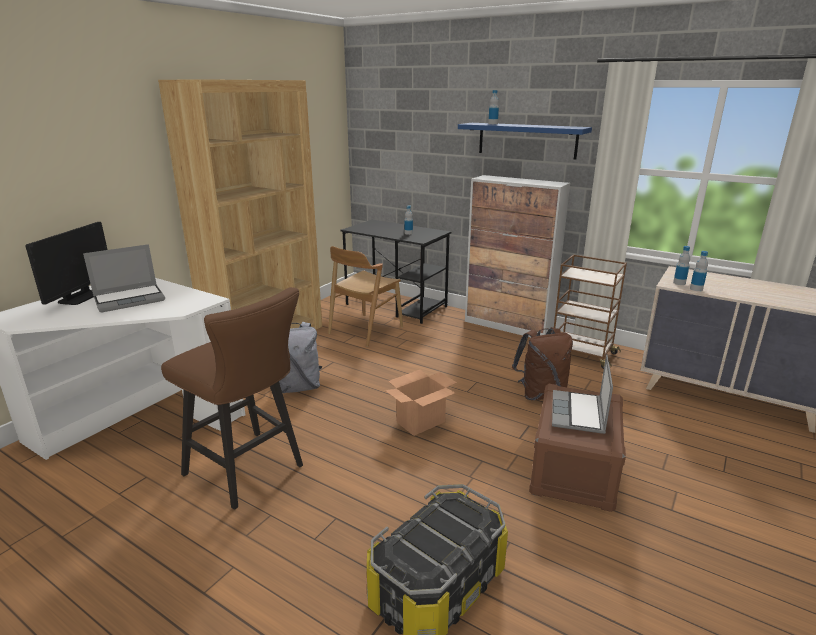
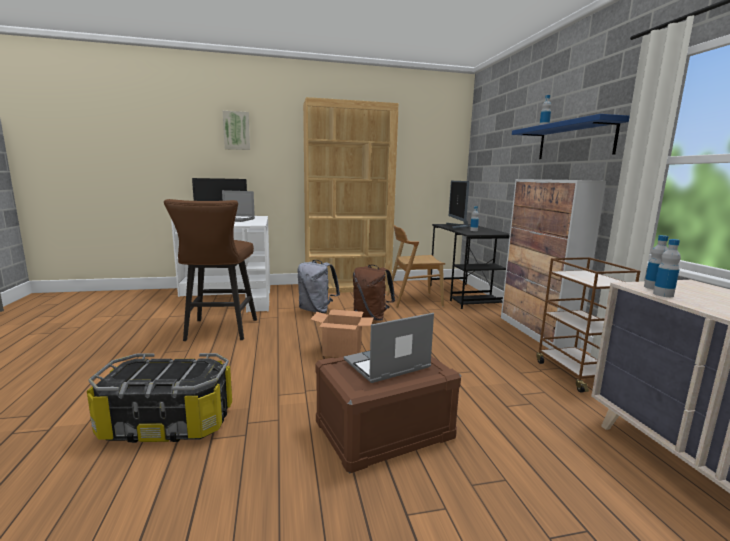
camera: 45 degrees right, 10 degrees down
brown backpack [512,327,573,400] -> brown backpack moved to [353,265,395,321]
none -> picture [223,111,250,150]
none -> monitor [446,181,470,229]

